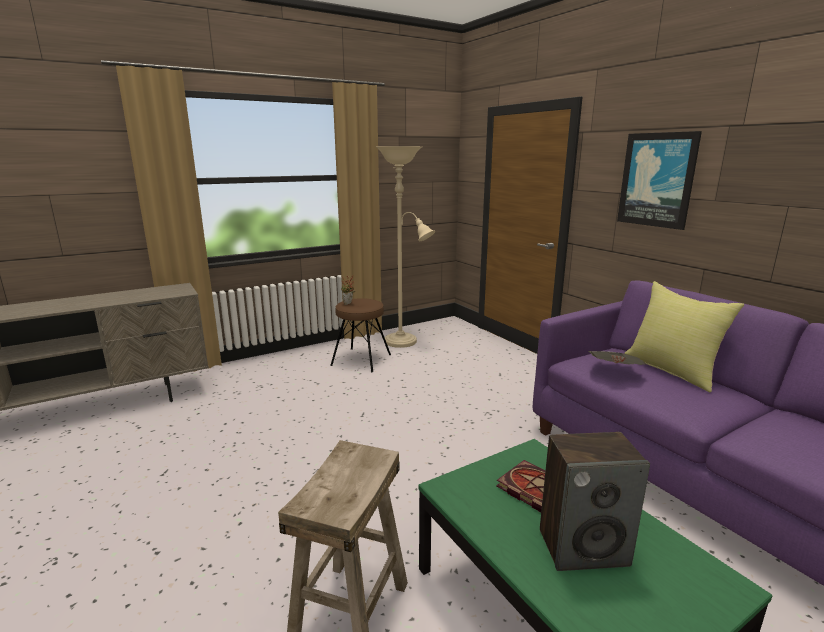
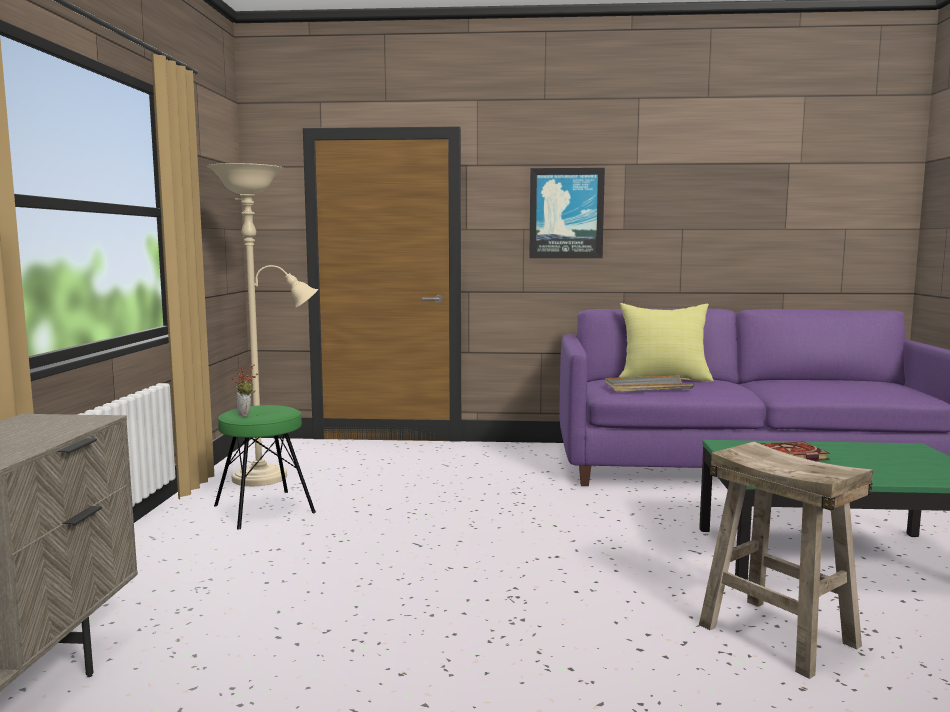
camera: 55 degrees left, 10 degrees down
brown stool [330,298,391,372] -> green stool [214,405,316,529]
speaker [540,432,650,571] -> none
newspaper [589,351,646,365] -> grey tray [605,375,695,391]

